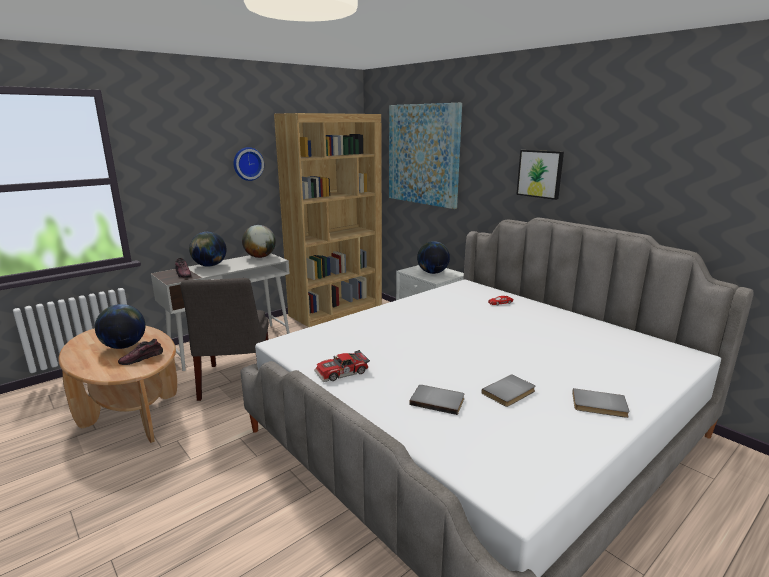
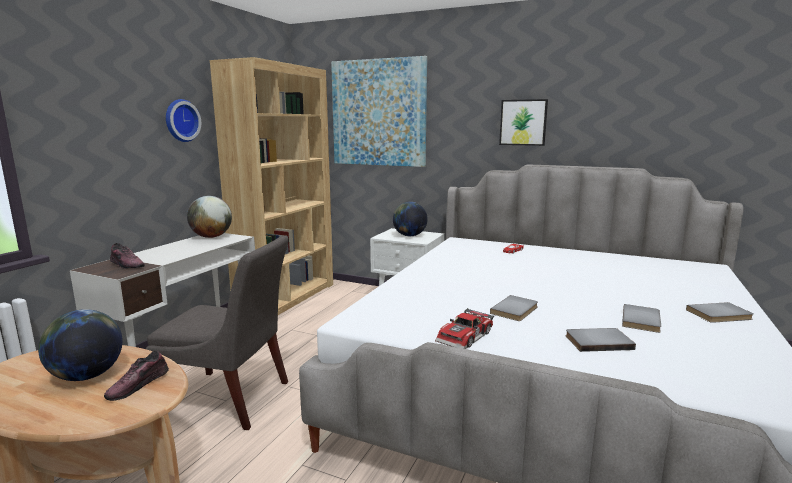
camera: 25 degrees left, 5 degrees down
grey chair [180,278,269,401] -> grey chair turned 45 degrees counterclockwise [146,236,289,430]
globe [189,232,227,267] -> none
none -> grey book [490,295,538,321]

